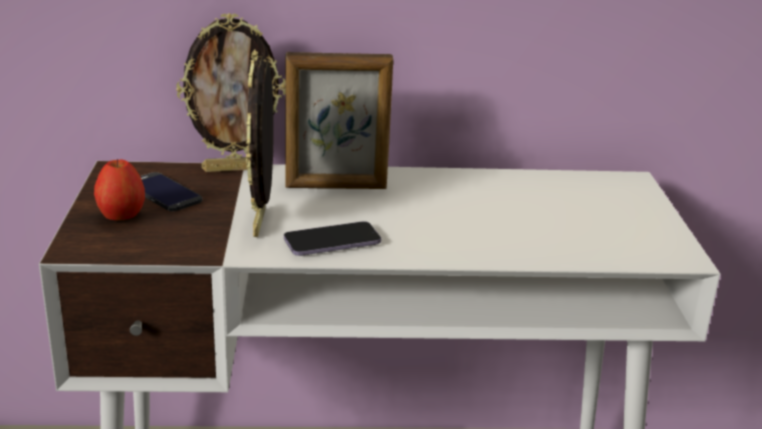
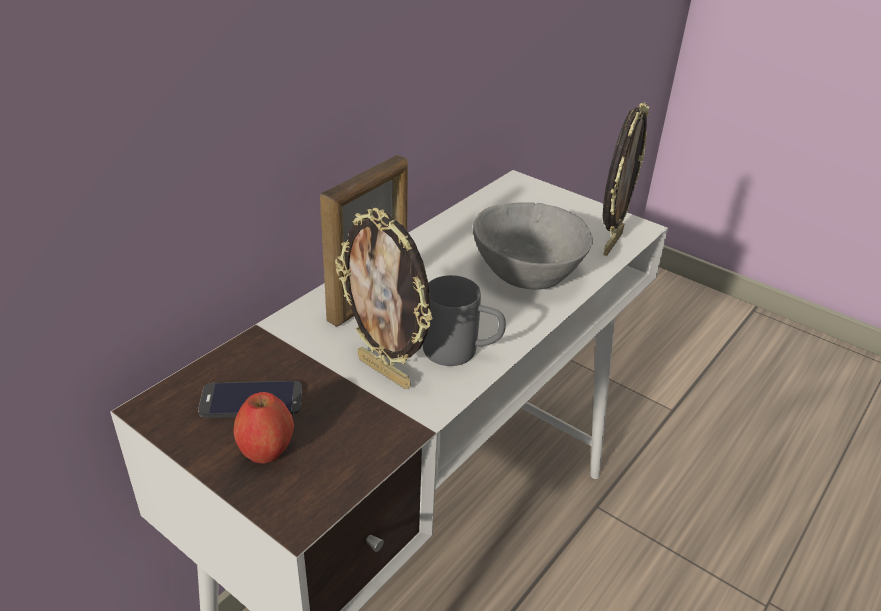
camera: 50 degrees left, 10 degrees up
picture frame [176,13,286,172] -> picture frame moved to [603,102,649,256]
phone [284,221,381,256] -> grey mug [423,275,506,366]
none -> grey bowl [473,202,593,290]

